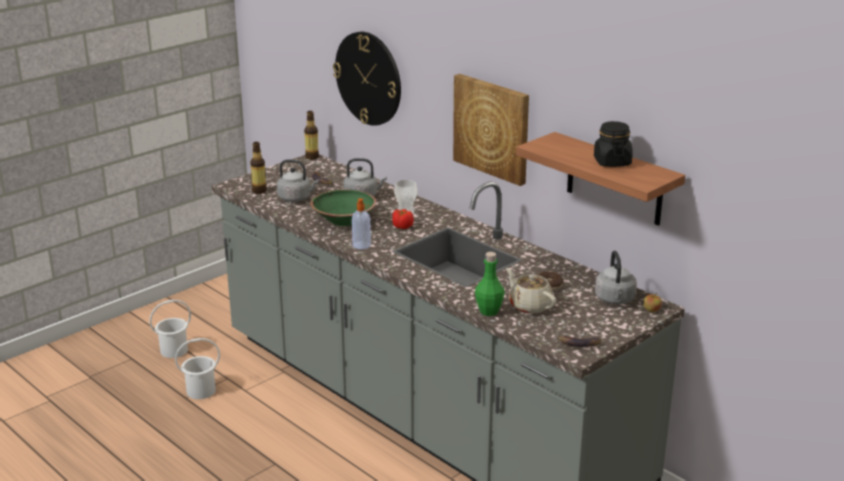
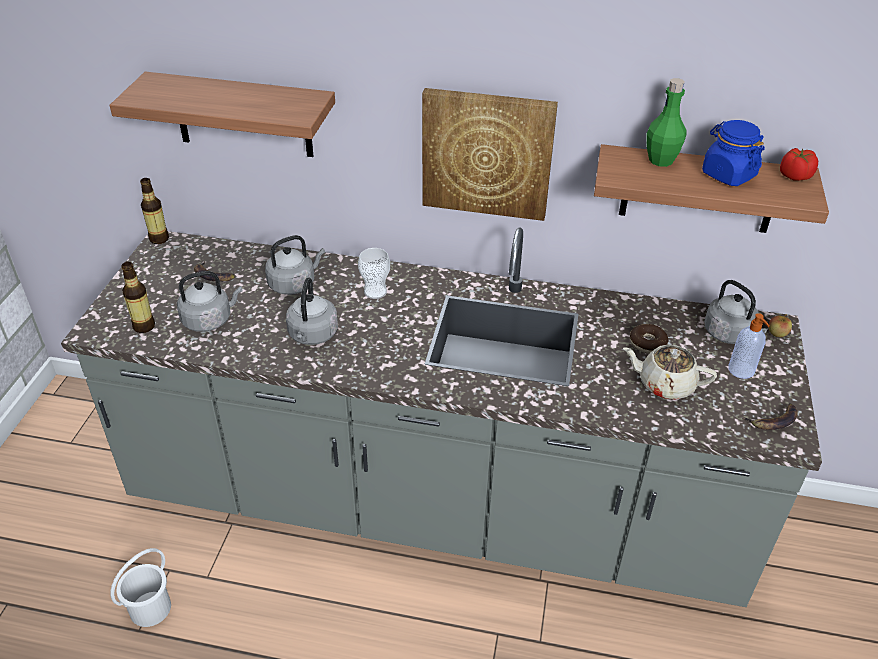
camera: 35 degrees left, 15 degrees up
white bucket [150,300,191,358] -> none
green bowl [310,189,377,226] -> grey kettle [286,277,338,345]
wall clock [333,32,401,126] -> shelf [109,72,335,157]
soap dispenser [352,198,371,249] -> soap dispenser moved to [728,313,770,379]
tomato [392,209,414,229] -> tomato moved to [780,148,818,181]
green bottle [475,252,505,316] -> green bottle moved to [646,78,687,167]
black jar [594,121,633,167] -> blue jar [702,120,765,186]

